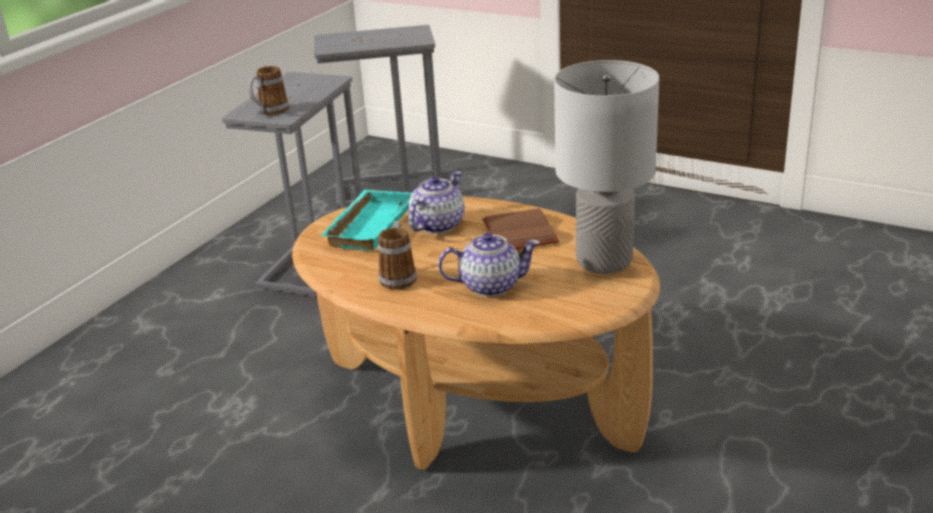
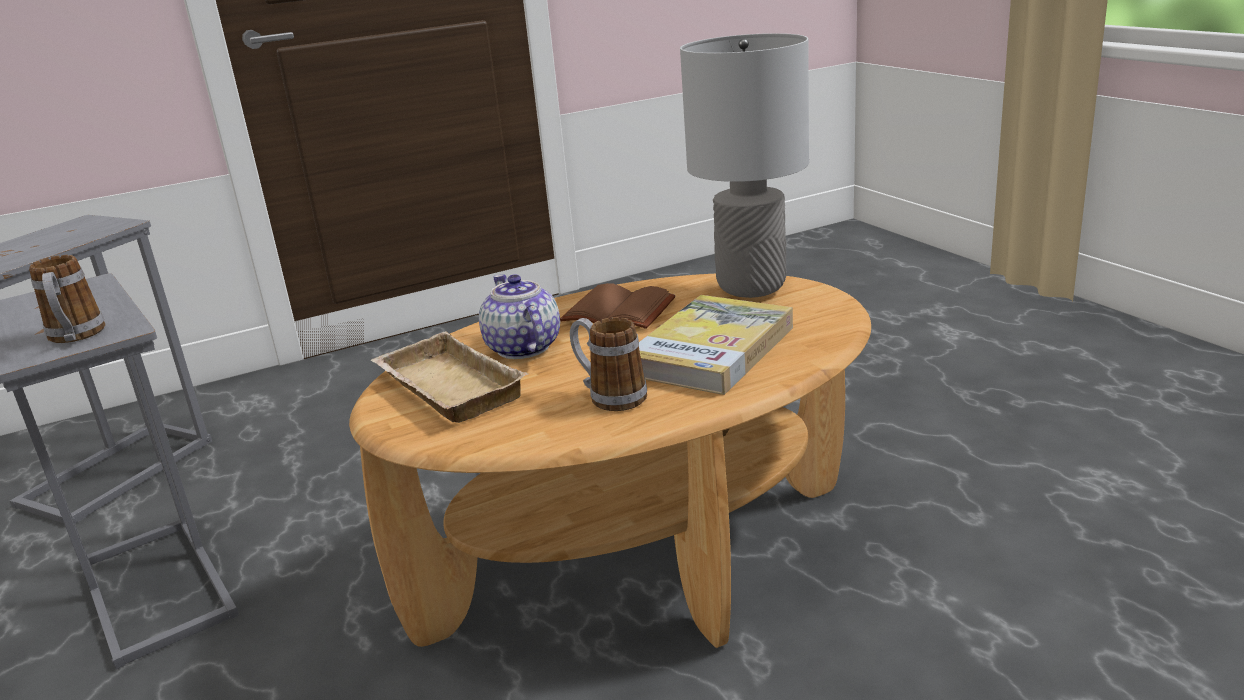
camera: 55 degrees left, 5 degrees down
turquoise tray [320,190,412,251] -> beige tray [371,331,528,423]
teapot [438,232,540,297] -> book [639,295,793,395]

